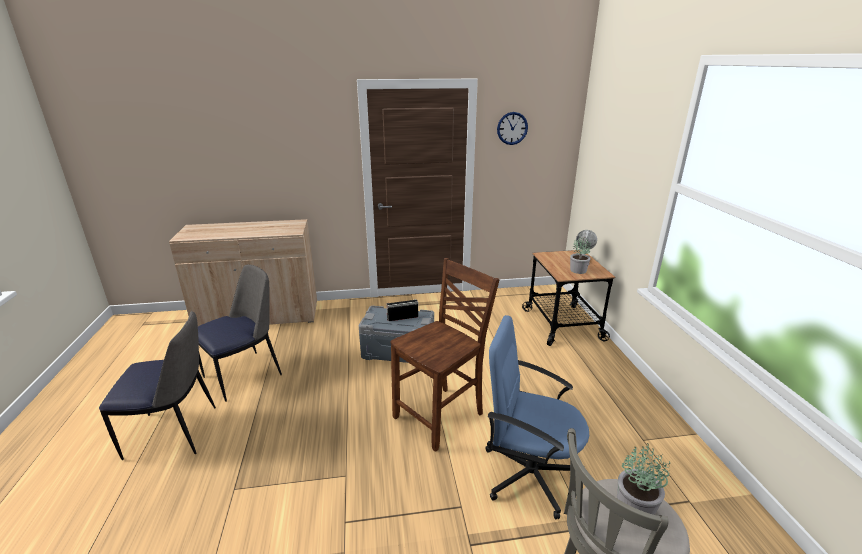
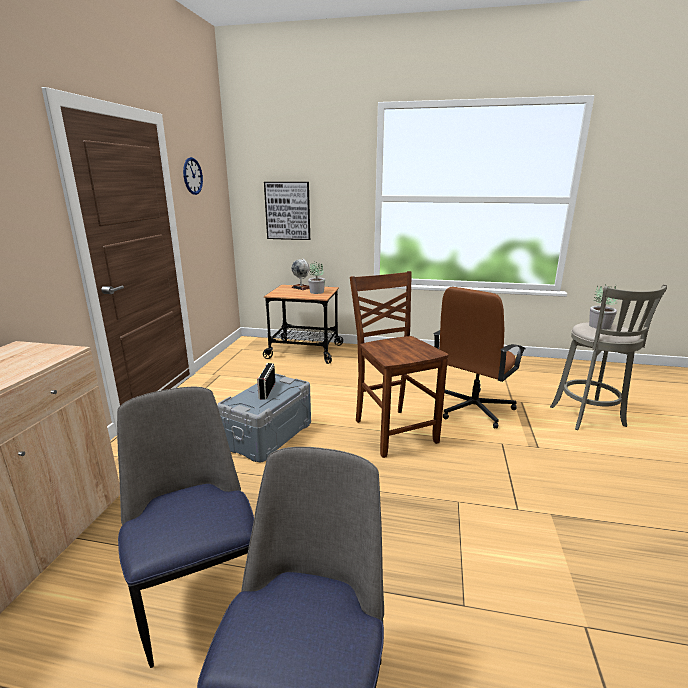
camera: 70 degrees left, 5 degrees down
blue office chair [485,315,589,519] -> brown office chair [433,287,525,429]
none -> picture [264,182,310,240]

